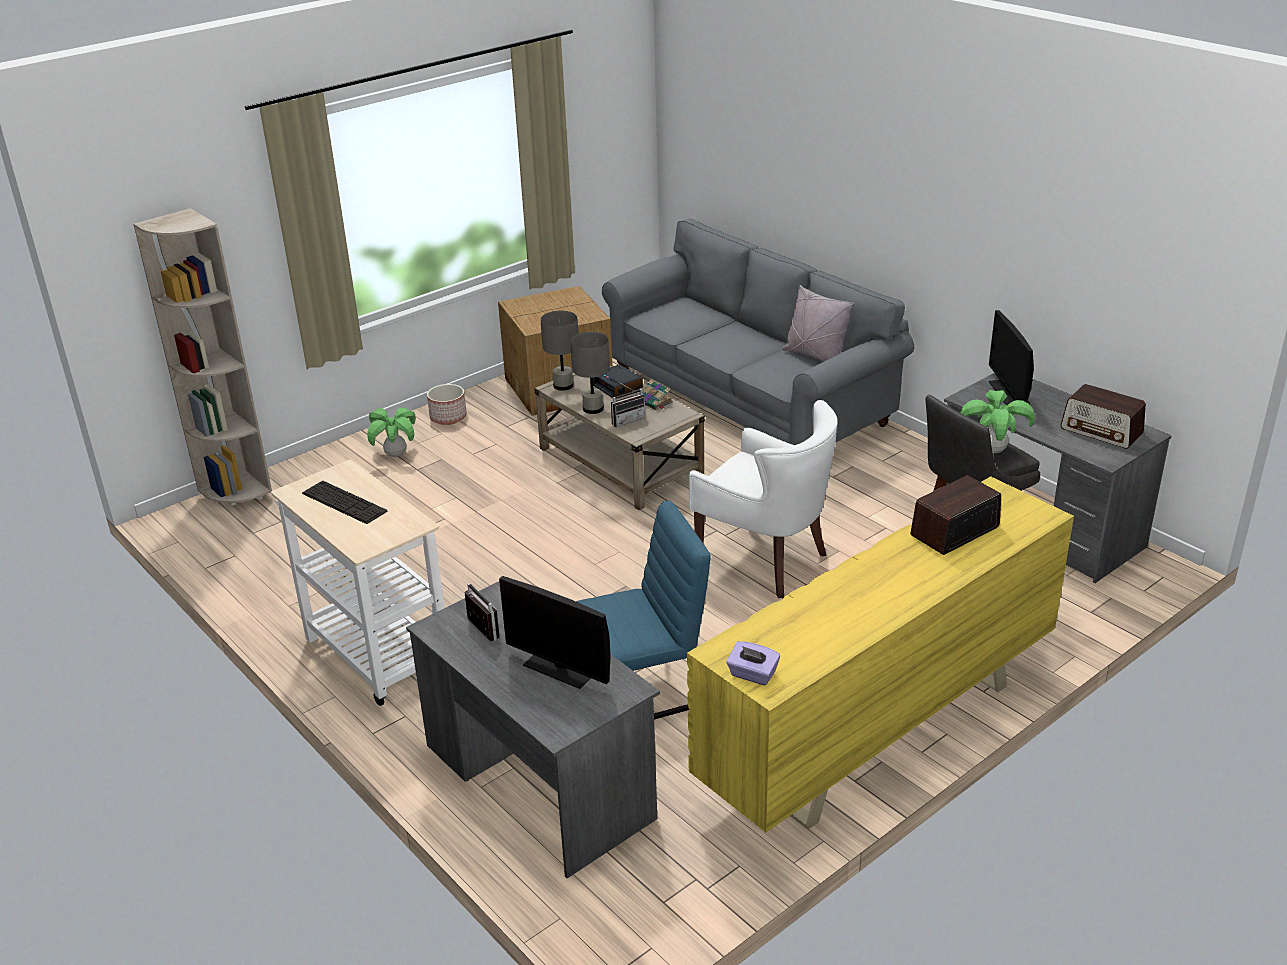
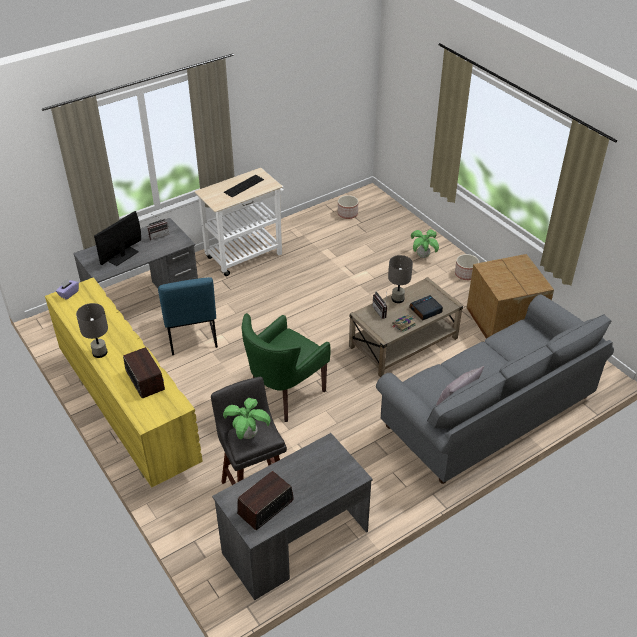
camera: 95 degrees right, 10 degrees up
beige bookcase [134,208,272,506] -> none
grey table lamp [541,311,578,391] -> grey table lamp moved to [76,303,108,358]
white armchair [689,400,838,598] -> green armchair [242,313,330,422]
monitor [989,310,1034,405] -> none
none -> planter [338,195,358,219]

